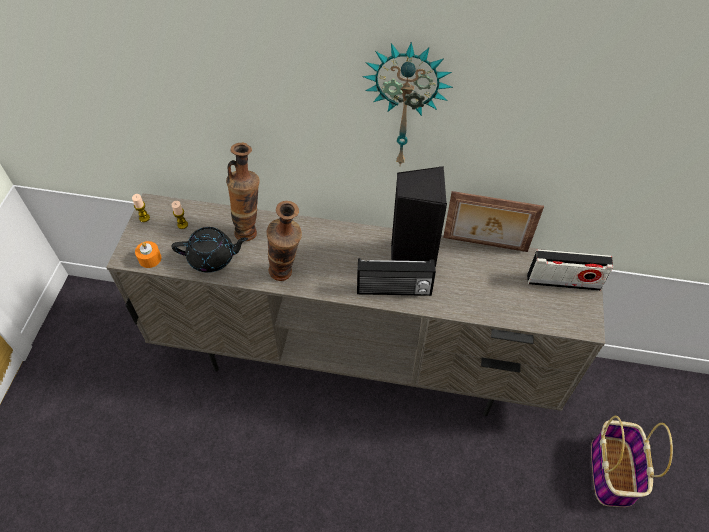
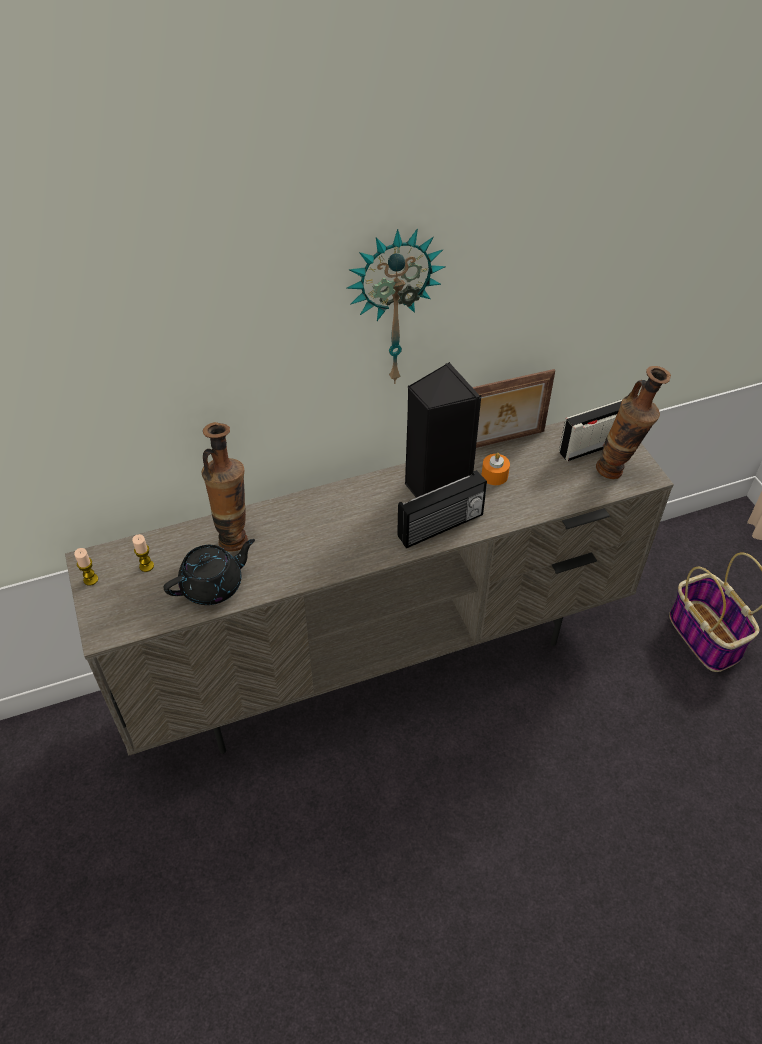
camera: 30 degrees left, 5 degrees down
orange candle [135,241,161,268] -> orange candle moved to [482,453,510,485]
vase [267,201,302,281] -> vase moved to [596,366,671,479]

